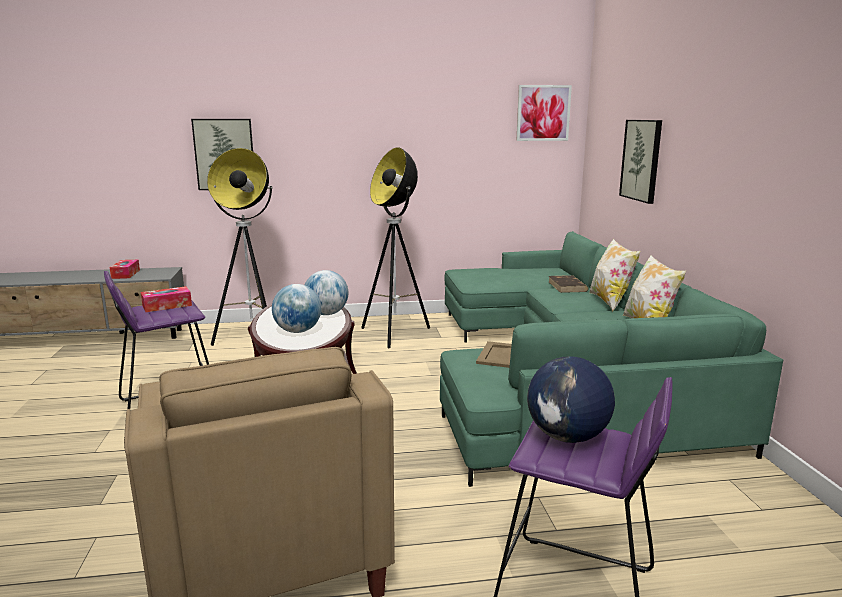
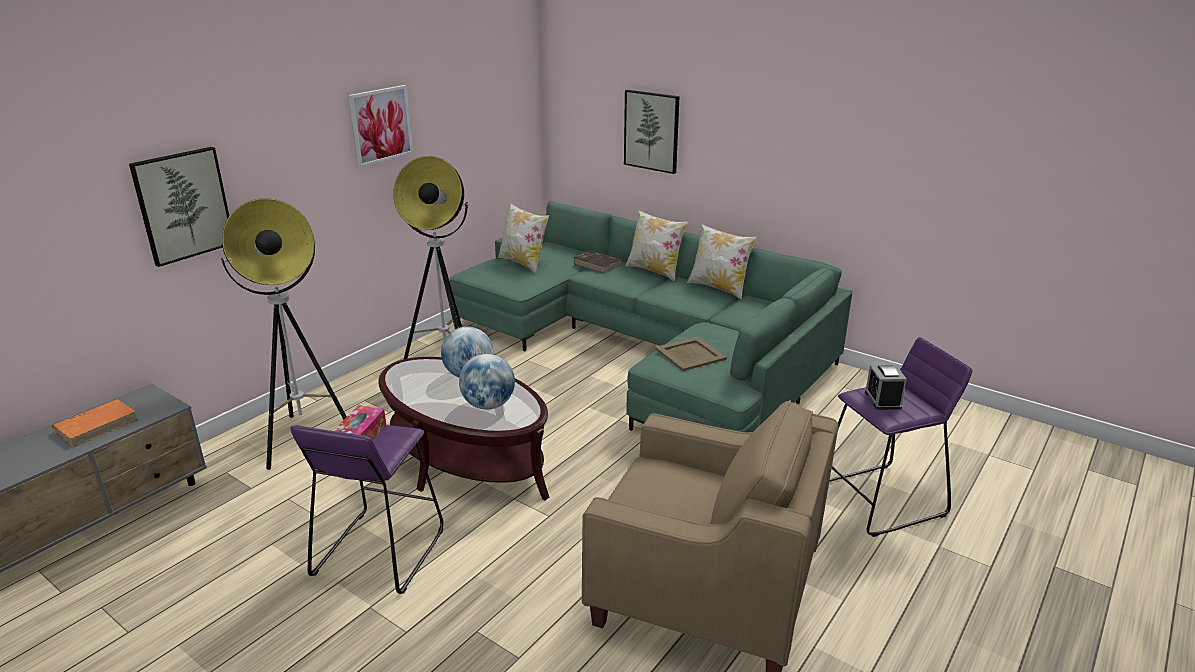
camera: 45 degrees left, 10 degrees up
tissue box [110,260,140,279] -> orange book [52,399,138,447]
picture [516,85,572,141] -> picture moved to [348,85,413,167]
globe [527,357,615,443] -> alarm clock [865,364,907,410]
none -> pillow [498,203,549,274]

